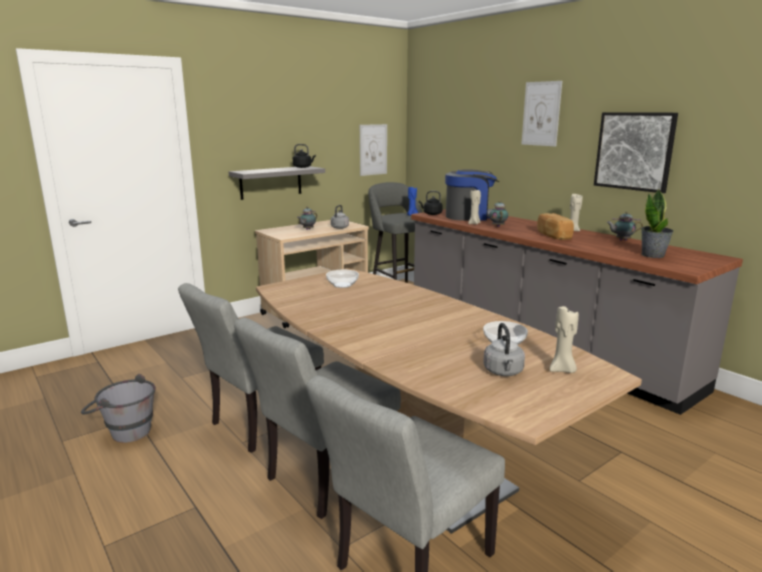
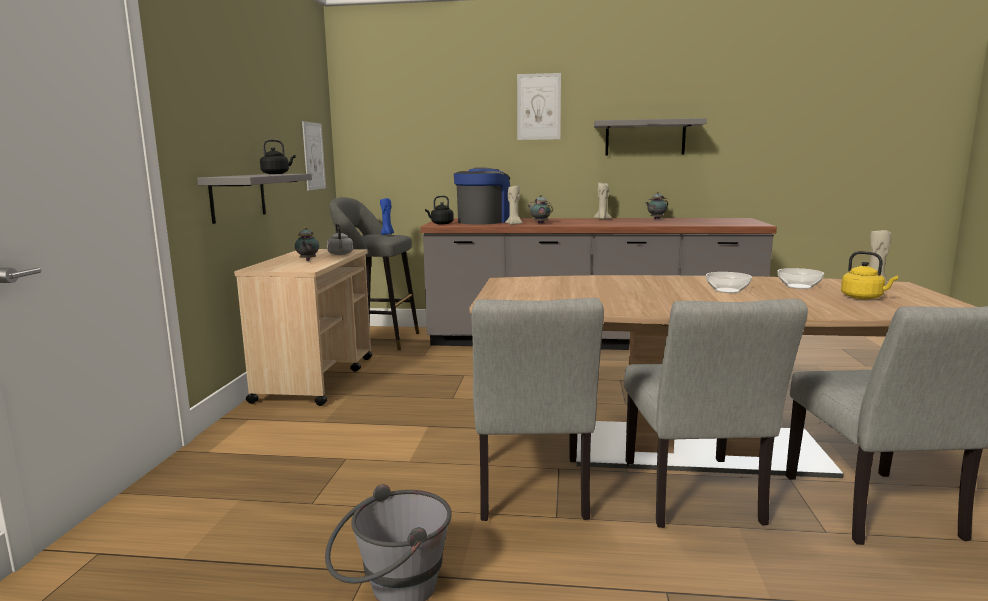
camera: 45 degrees left, 5 degrees down
bowl [326,270,359,288] -> bowl moved to [706,272,752,293]
grey kettle [483,323,525,376] -> yellow kettle [841,251,898,299]
bread [537,213,574,240] -> none
picture [594,112,678,193] -> grey shelf [594,118,707,155]
potted plant [641,189,674,258] -> none

